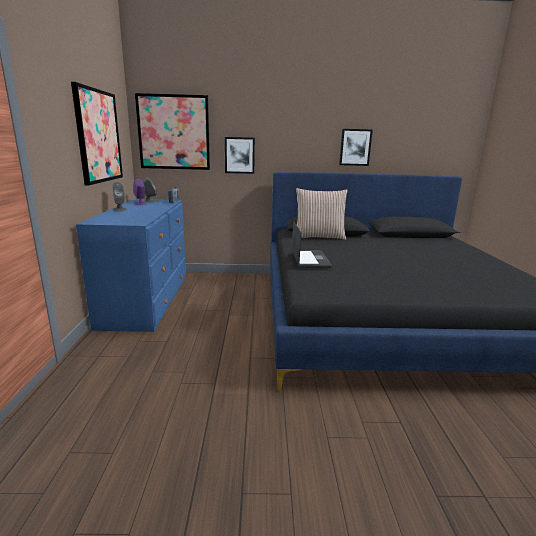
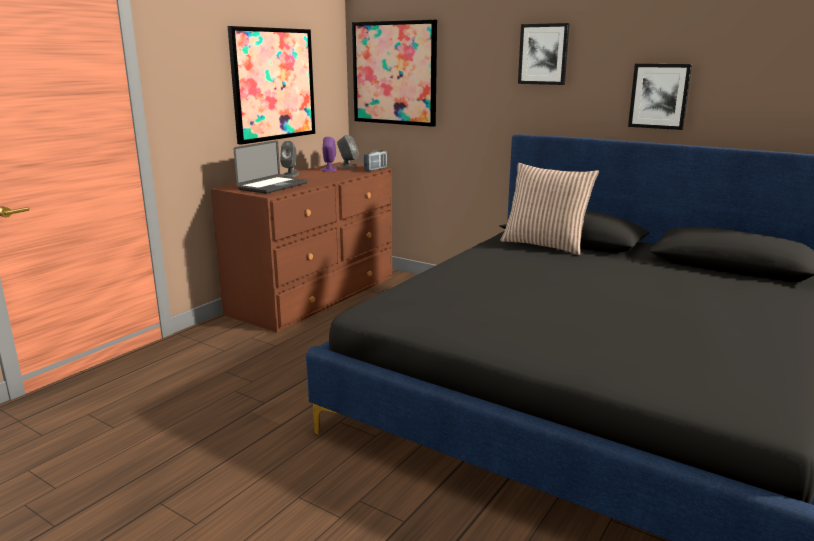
camera: 35 degrees right, 0 degrees up
blue dresser [76,199,186,332] -> brown dresser [211,162,392,332]
picture [225,137,255,174] -> picture moved to [518,23,570,85]
laptop [292,221,332,268] -> laptop moved to [234,140,307,193]

